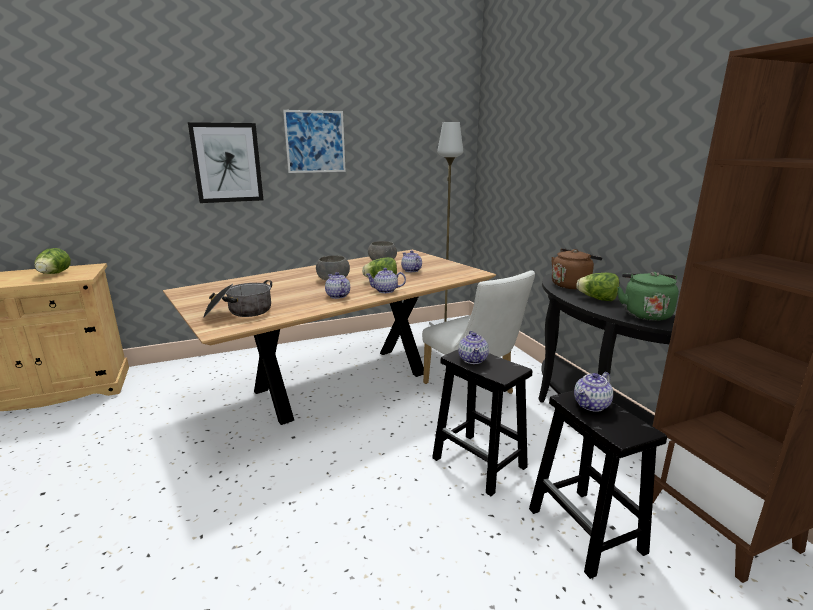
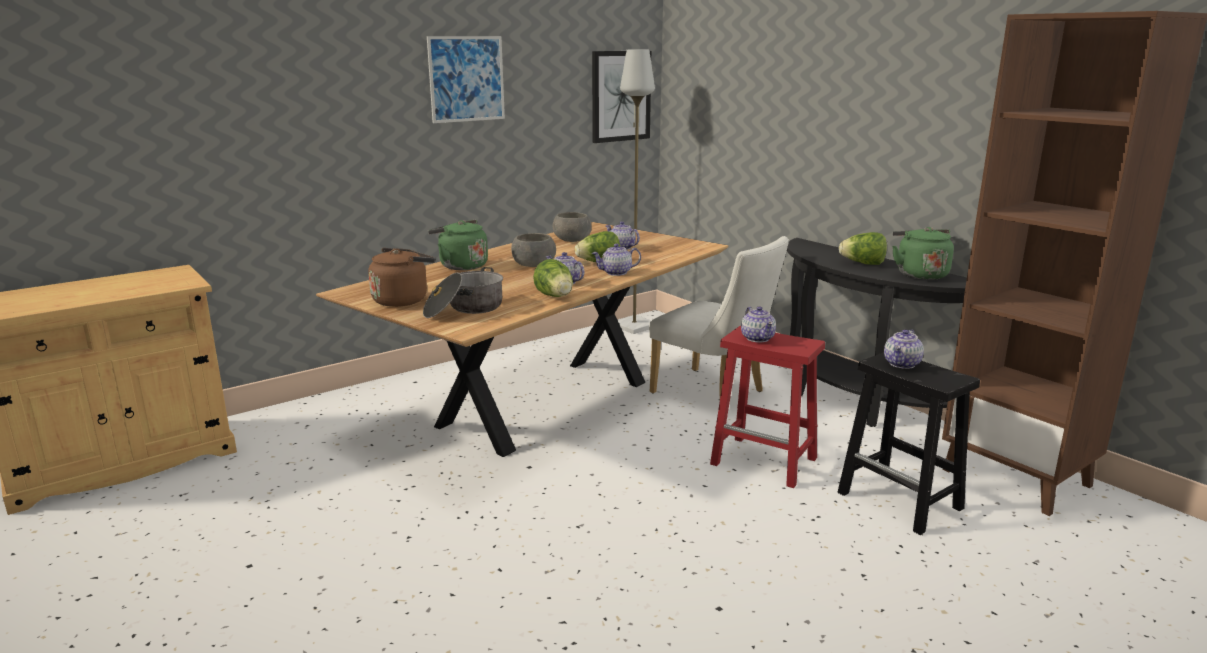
camera: 15 degrees left, 0 degrees up
lettuce [35,248,71,274] -> lettuce moved to [533,259,573,297]
picture [188,122,263,203] -> picture moved to [592,51,651,143]
black stool [432,350,532,496] -> red stool [710,326,825,488]
brown kettle [551,248,603,289] -> brown kettle moved to [368,248,436,307]
none -> green kettle [428,220,488,270]

